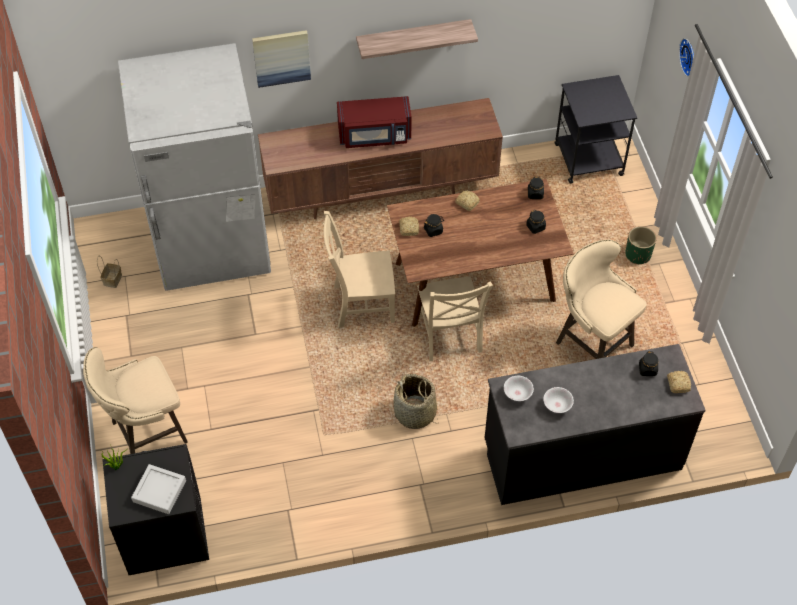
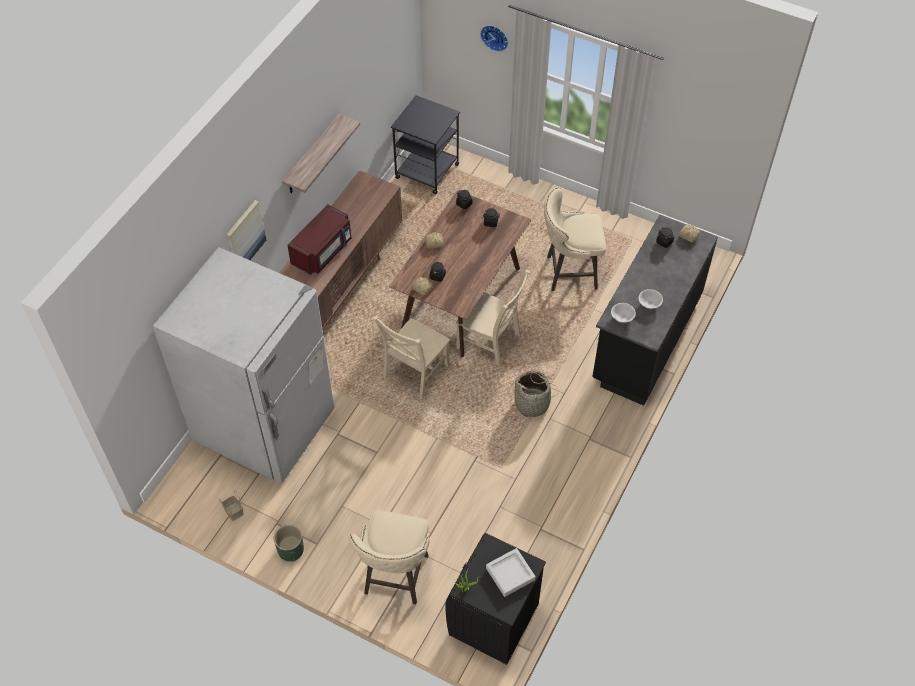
camera: 50 degrees left, 0 degrees up
green planter [625,226,657,264] -> green planter moved to [274,525,304,561]

